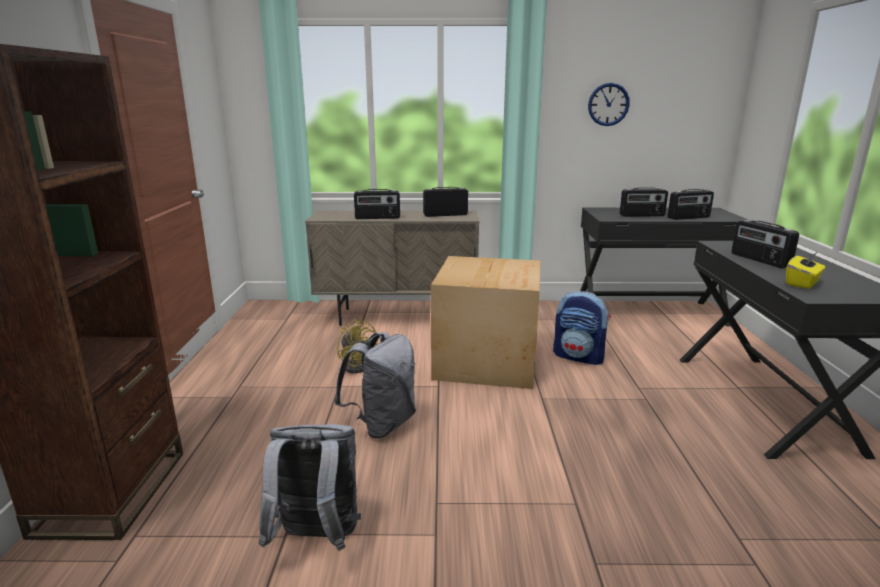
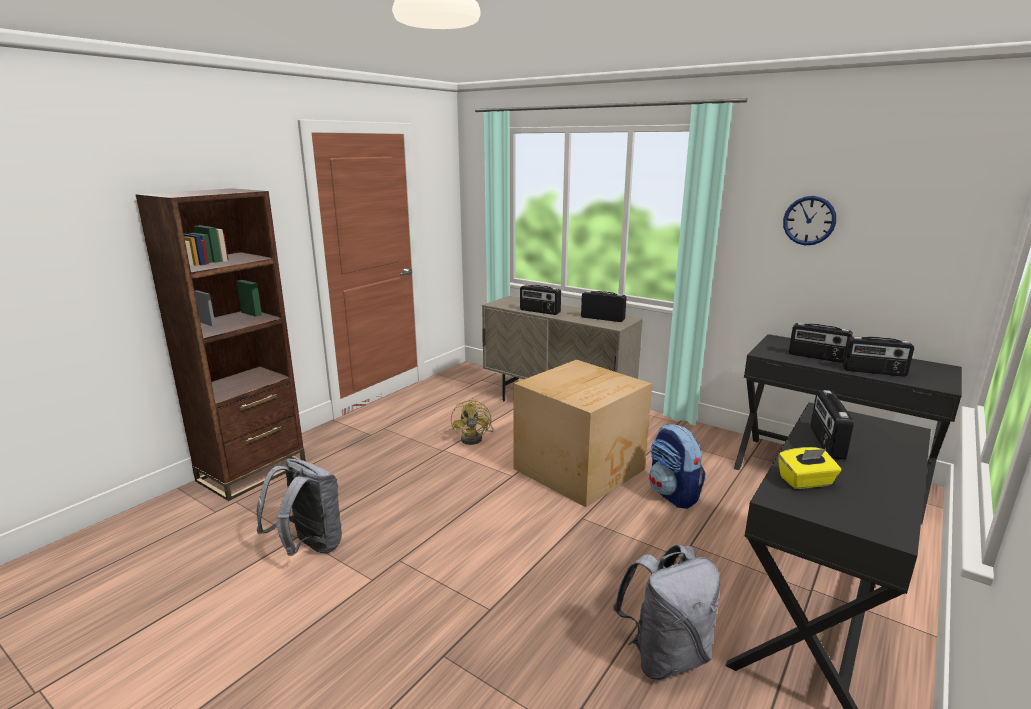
camera: 35 degrees right, 0 degrees up
grey backpack [334,332,416,439] -> grey backpack moved to [613,545,720,680]

